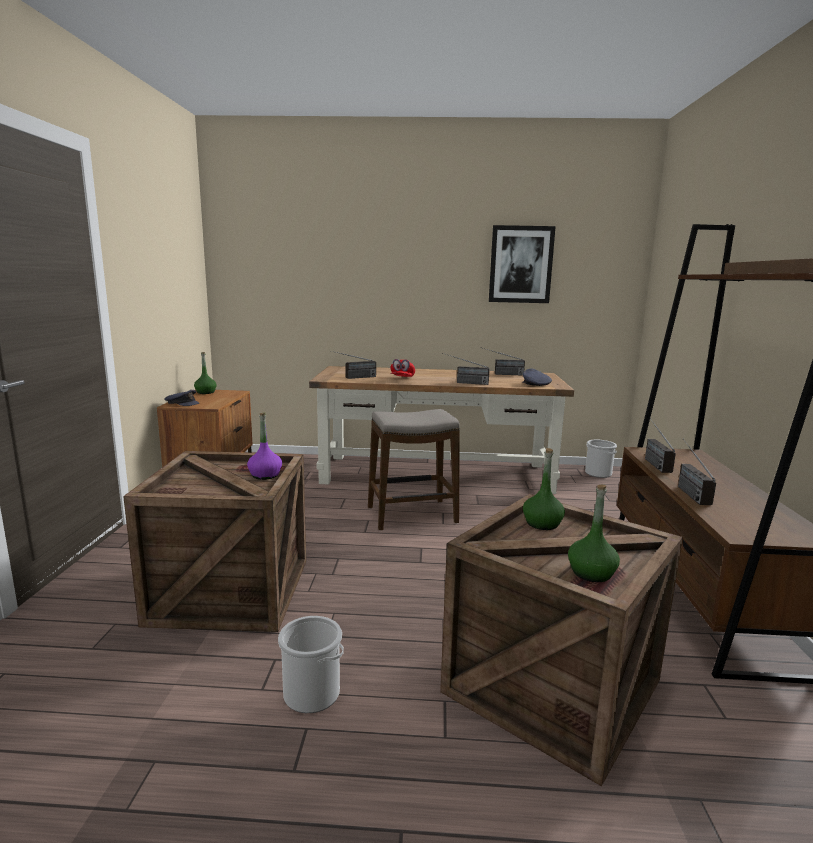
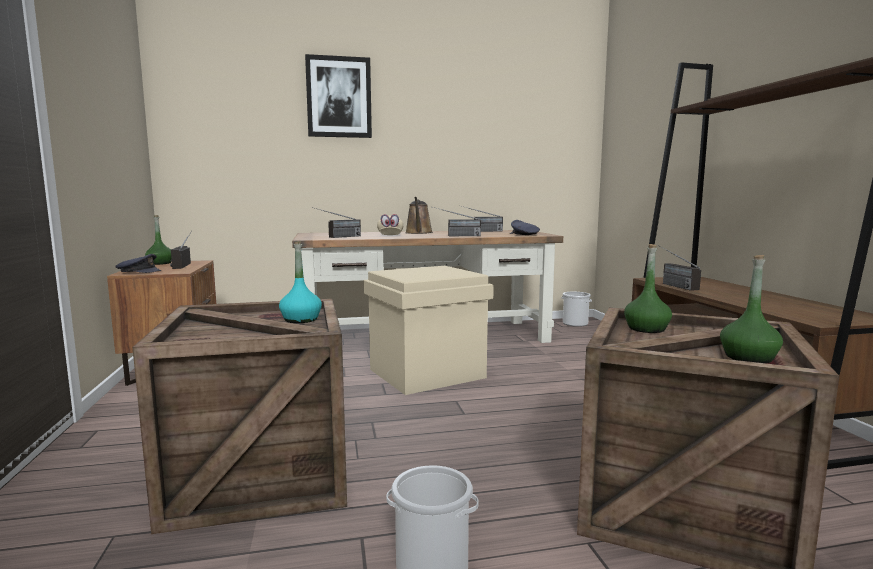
camera: 15 degrees left, 5 degrees down
purple bottle [247,412,282,480] -> turquoise bottle [279,241,322,323]
stool [368,409,460,531] -> beige storage box [363,266,494,395]
red cap [390,359,415,377] -> beige cap [377,214,403,235]
picture [489,225,556,303] -> picture moved to [305,54,372,138]
radio [678,438,716,505] -> radio moved to [170,231,192,269]
none -> brown watering can [405,197,433,234]

